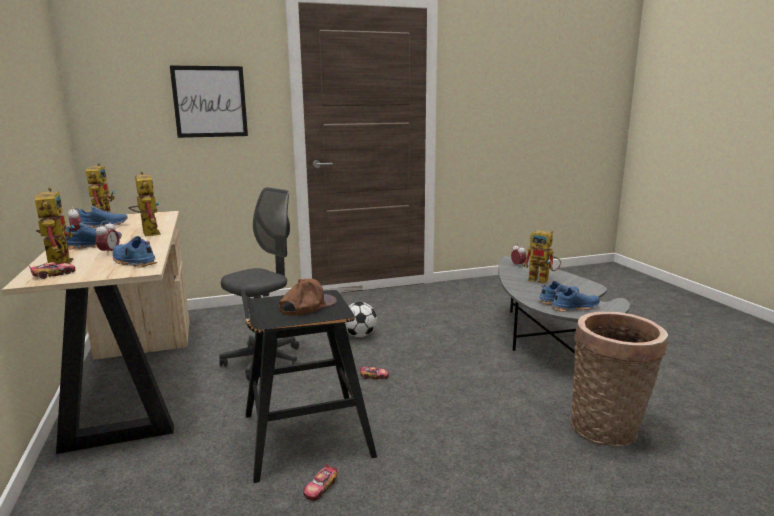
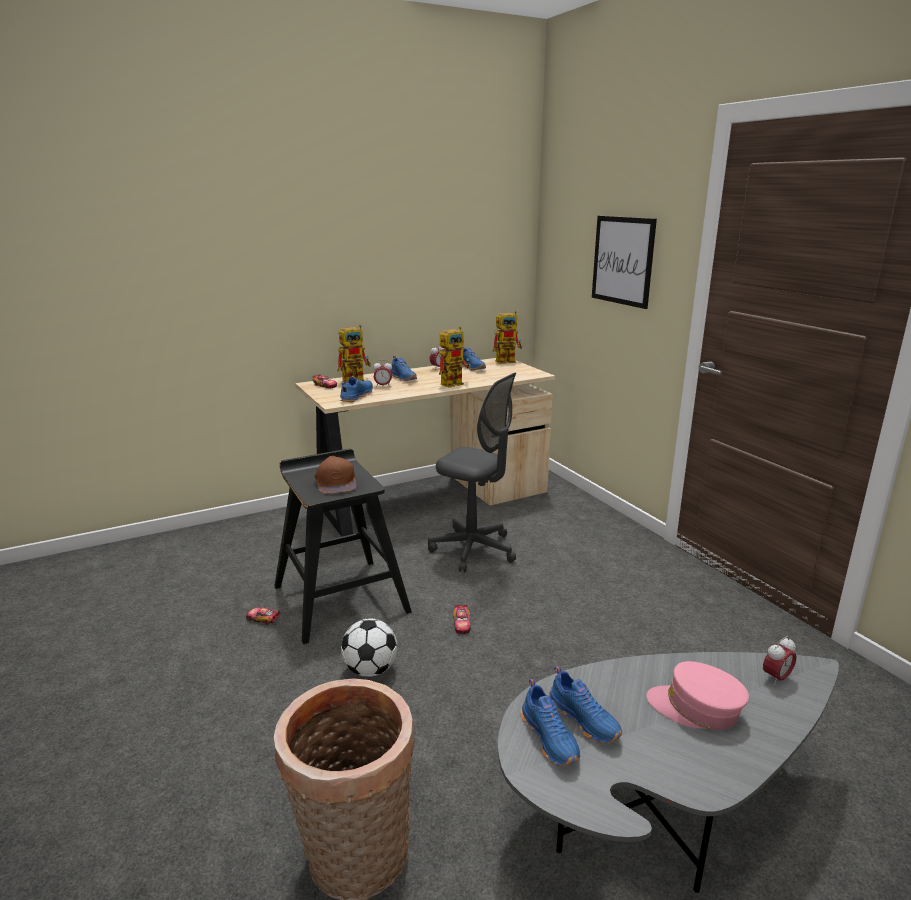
camera: 80 degrees right, 5 degrees up
brown cap [278,279,337,316] -> brown cap turned 45 degrees clockwise [315,456,357,494]
football [345,302,377,337] -> football moved to [341,618,398,677]
toy robot [523,230,561,284] -> pink cap [646,661,749,730]

